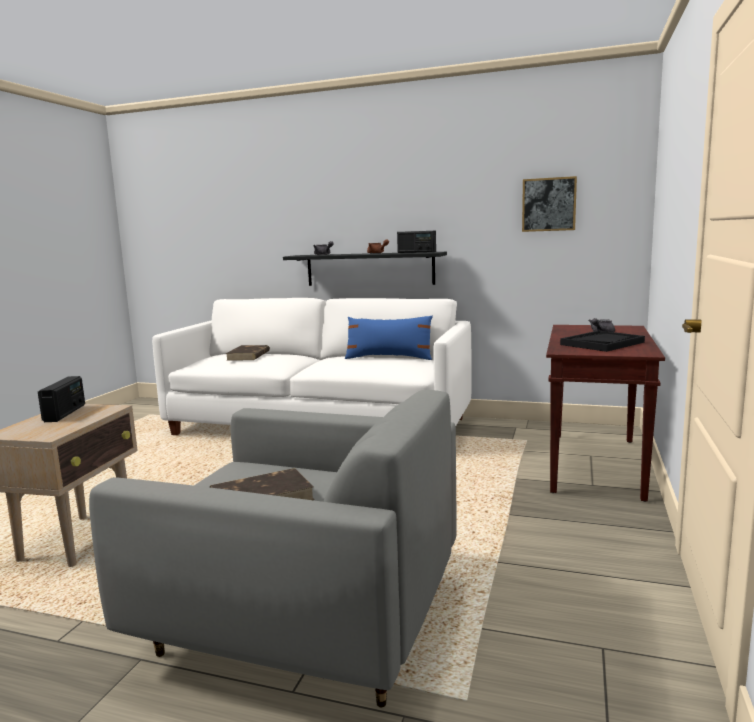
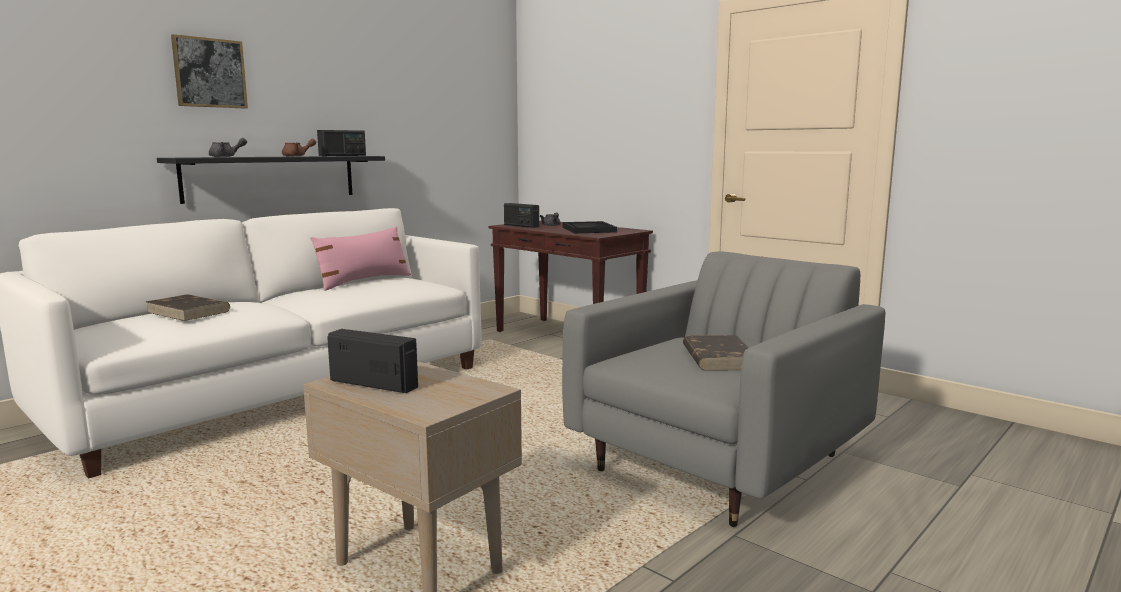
camera: 65 degrees left, 0 degrees up
blue pillow [345,316,433,360] -> pink pillow [310,226,411,291]
picture [522,176,577,232] -> picture moved to [171,34,248,109]
none -> radio [504,203,539,228]

